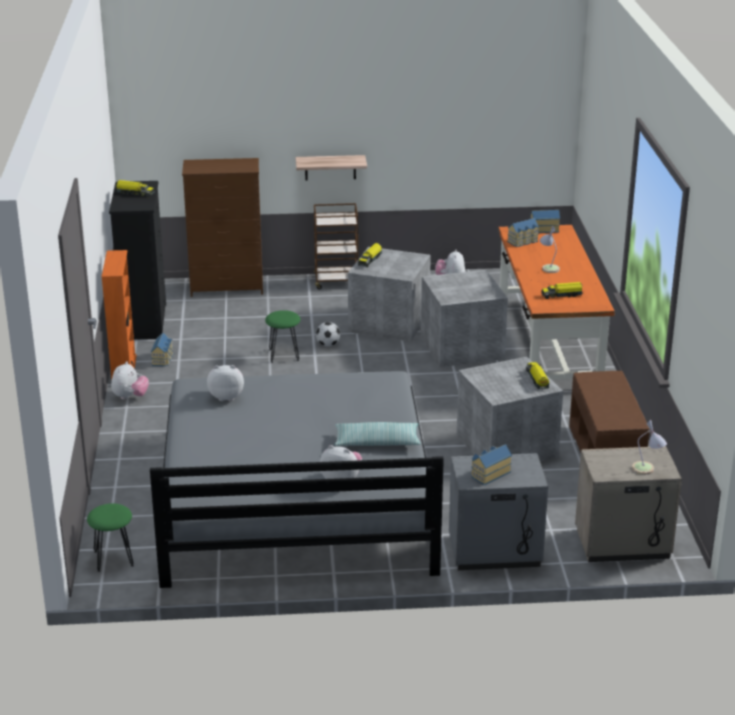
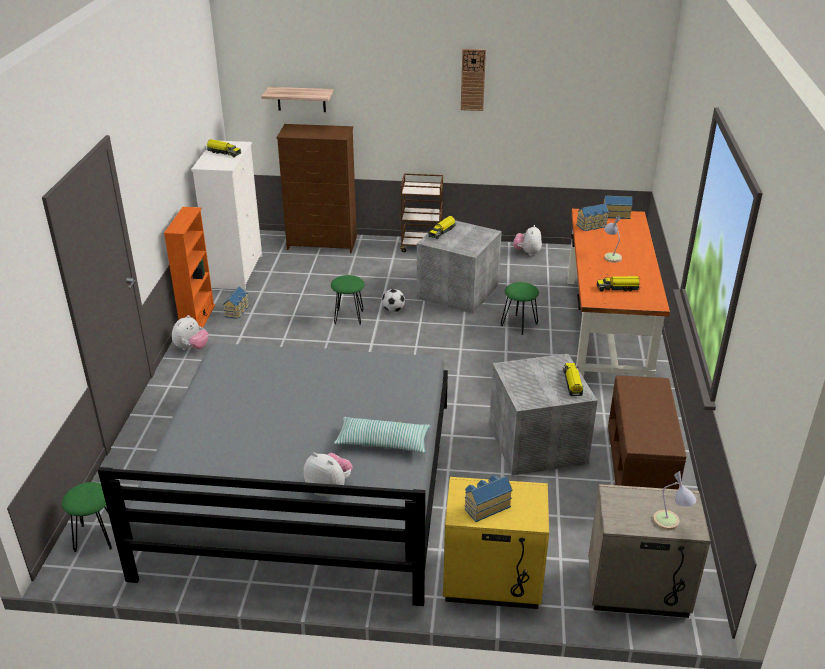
camera: 10 degrees right, 5 degrees up
black dresser [109,181,166,340] -> white dresser [191,141,262,290]
plush toy [207,365,244,401] -> none
shelf [295,155,367,181] -> shelf moved to [261,87,334,112]
grey storage box [421,270,508,367] -> green stool [501,282,539,335]
grey nightstand [449,453,548,570] -> yellow nightstand [443,477,549,609]
none -> wall clock [461,49,486,111]

